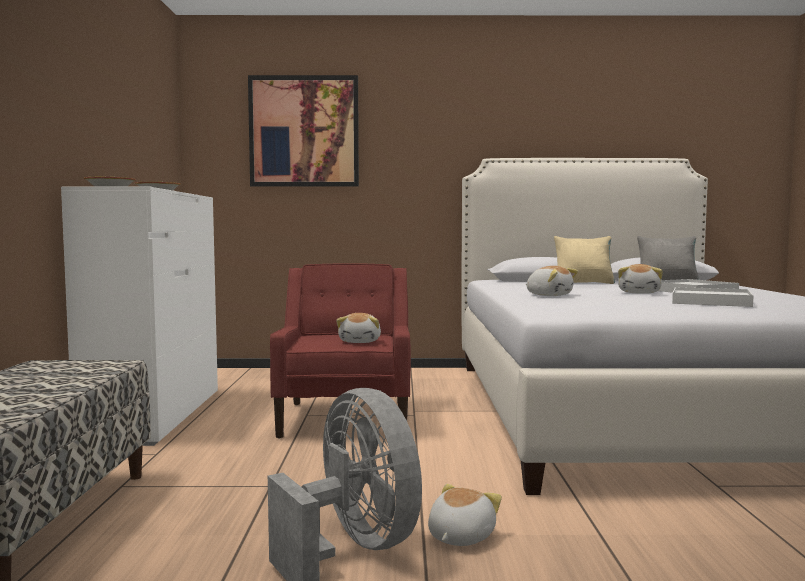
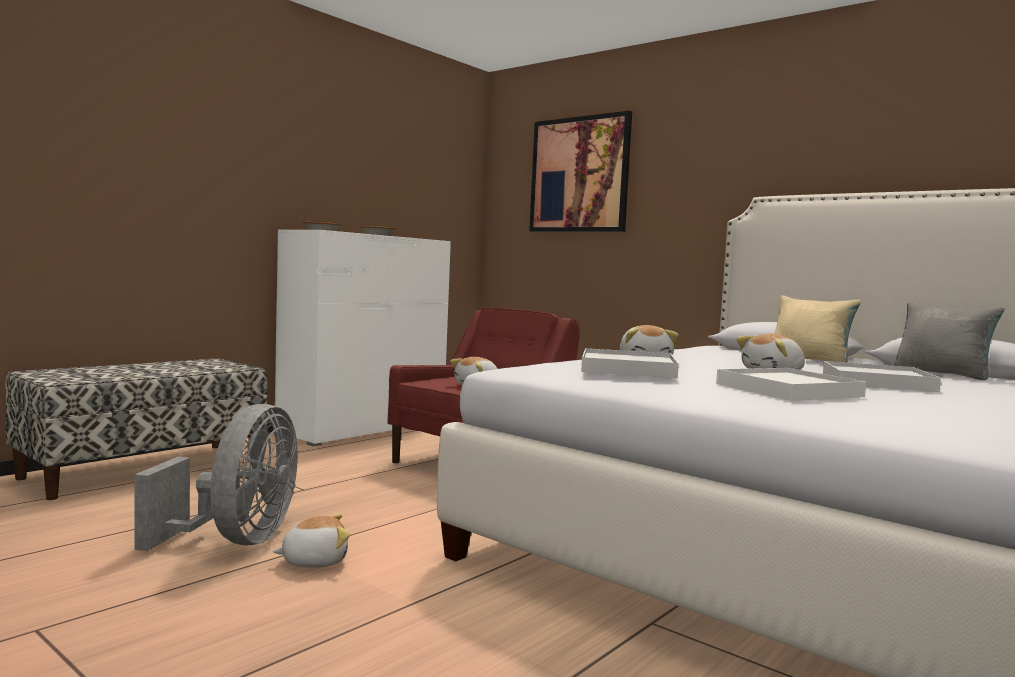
camera: 40 degrees right, 0 degrees up
none -> white tray [581,348,679,378]

